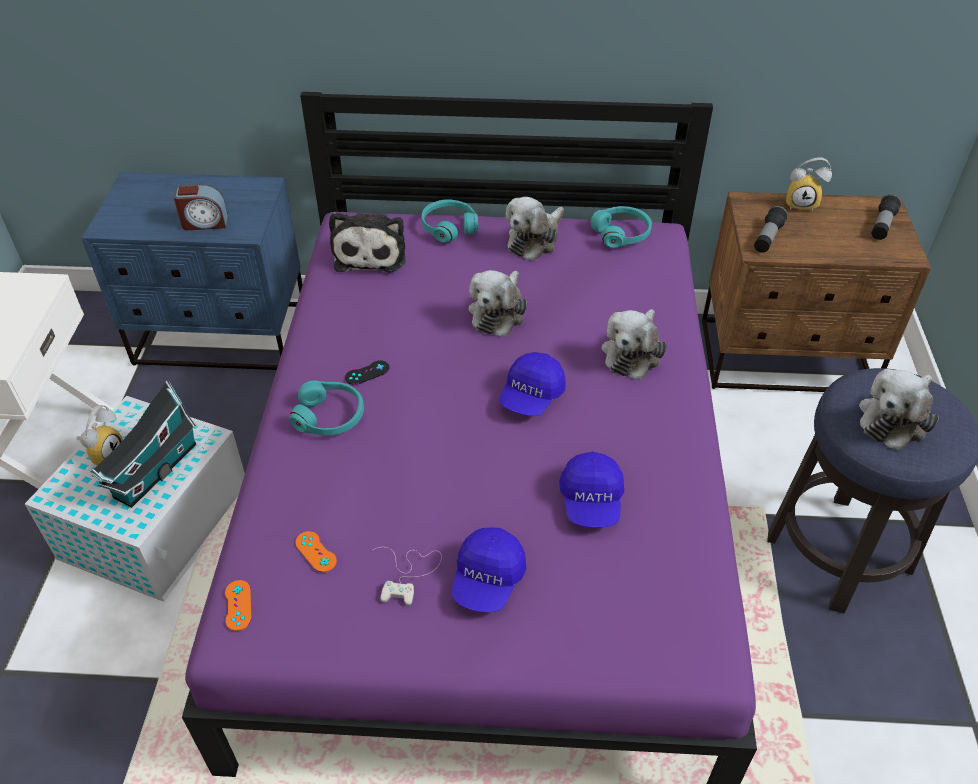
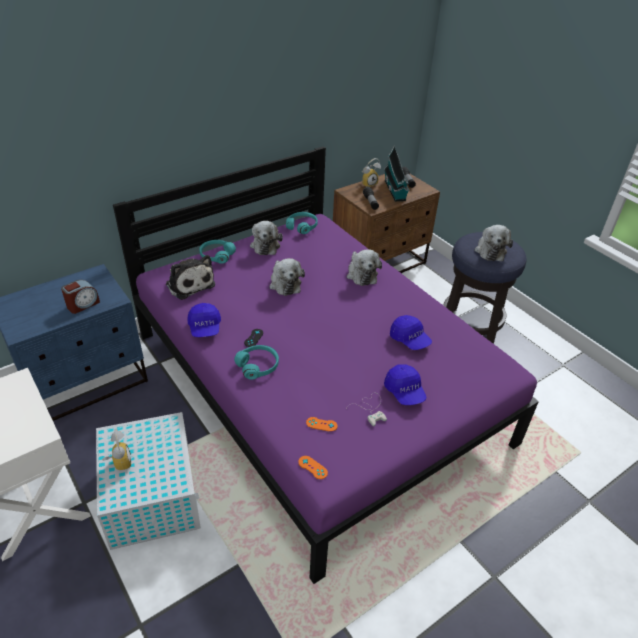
camera: 40 degrees left, 5 degrees down
toy house [91,380,197,508] -> toy house moved to [384,145,410,201]
blue cap [499,352,566,416] -> blue cap moved to [187,303,221,337]

